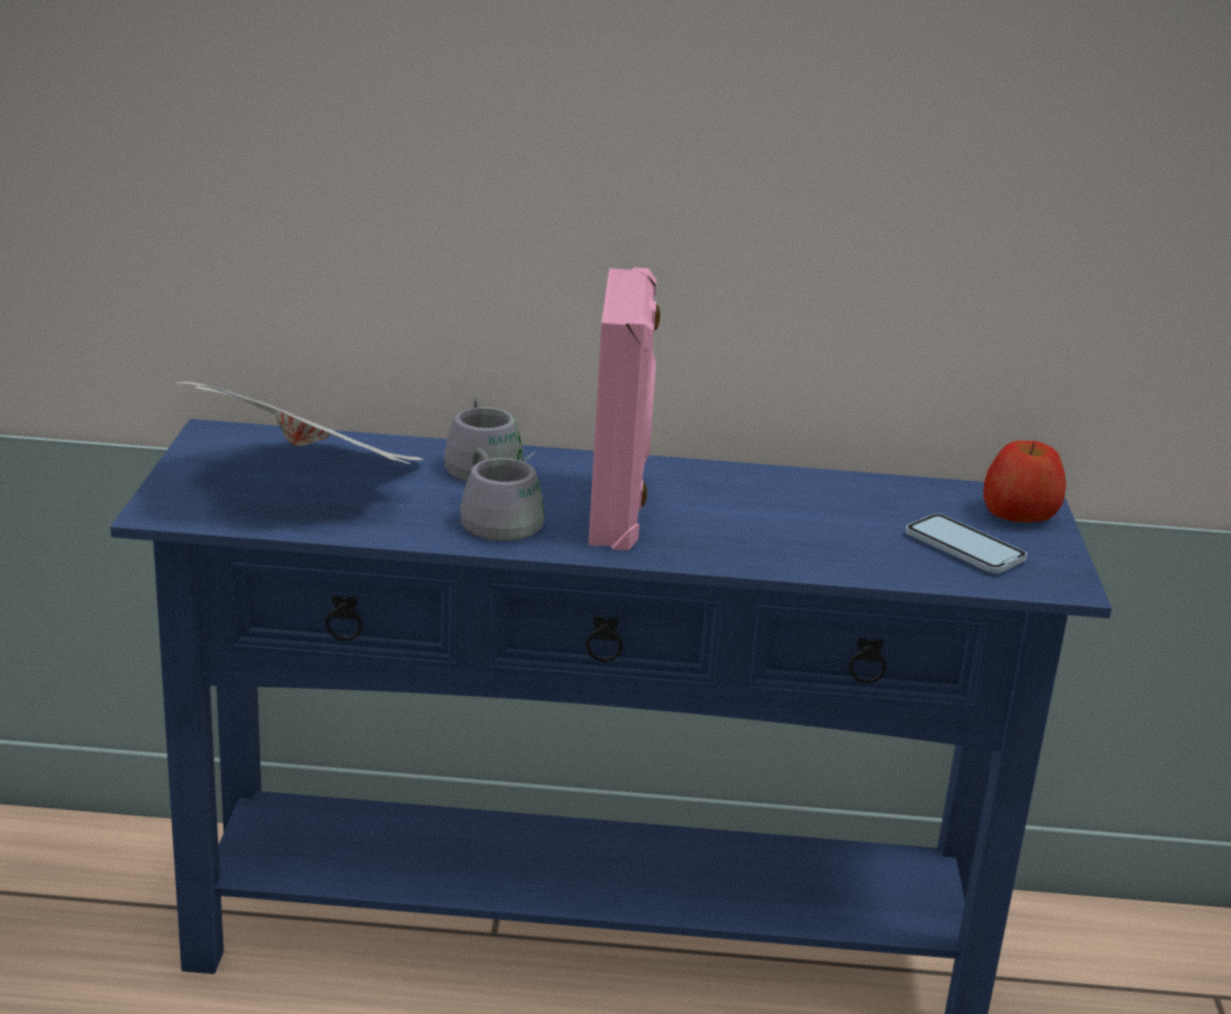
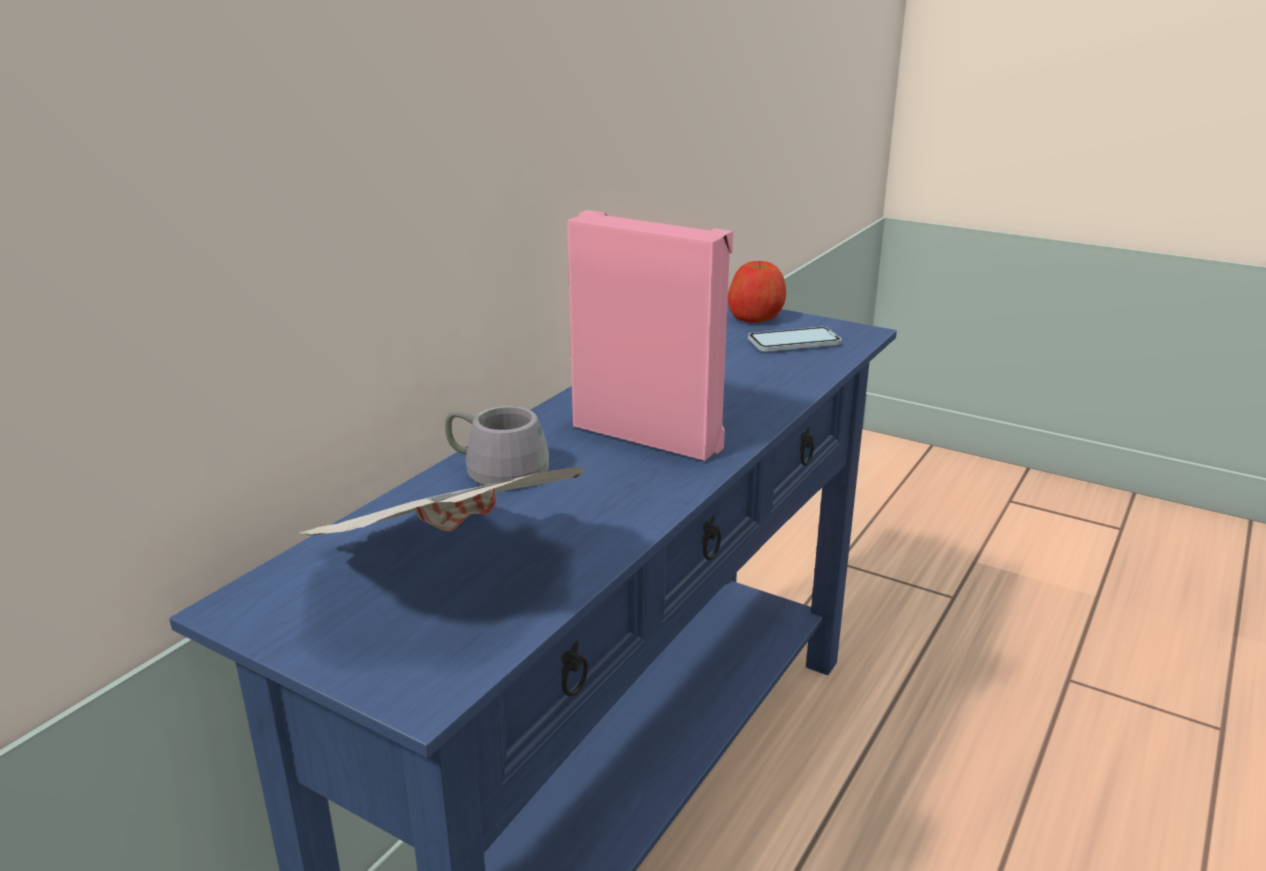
camera: 60 degrees left, 0 degrees up
grey mug [460,448,545,541] -> none

